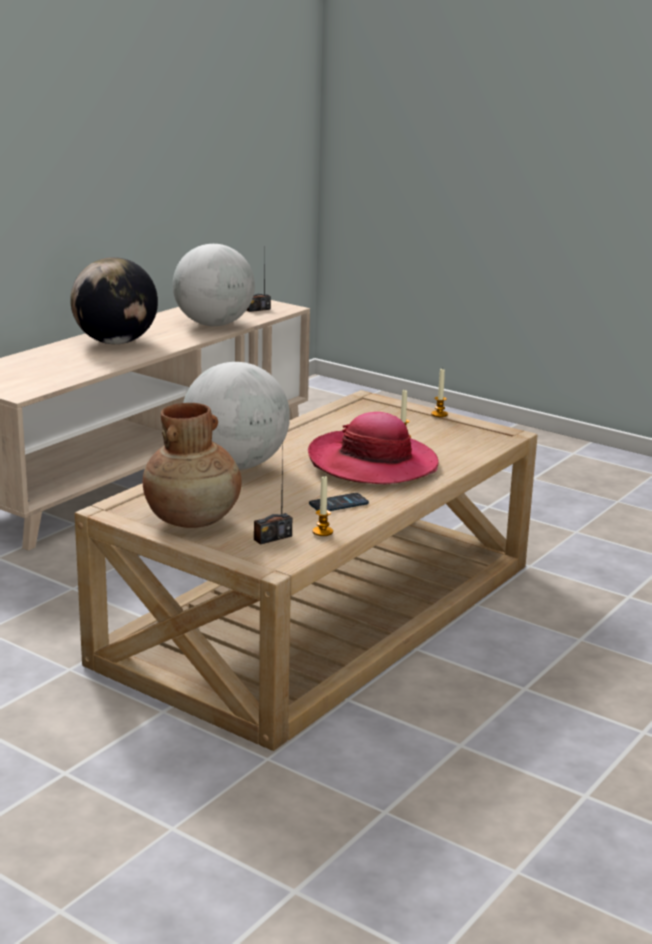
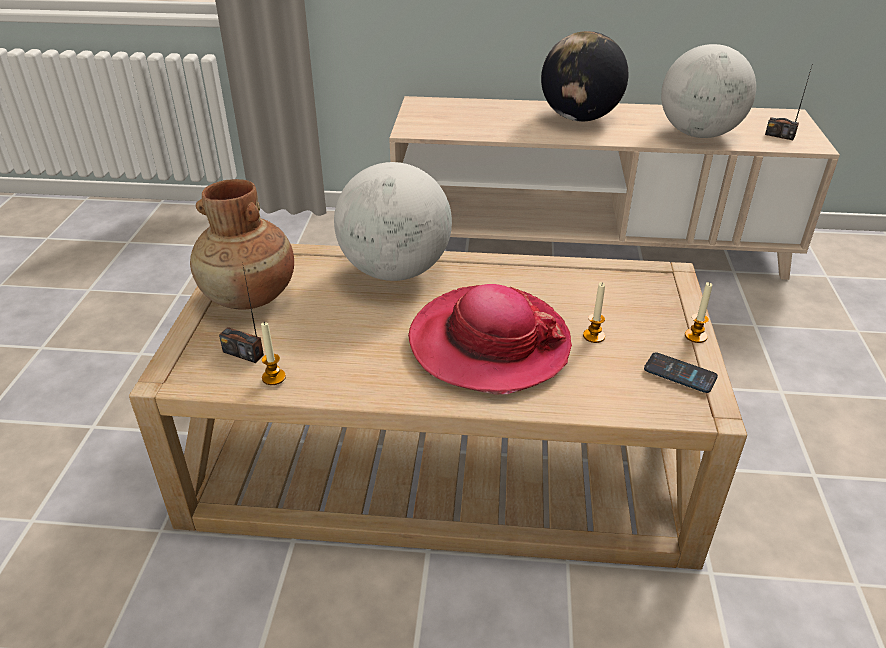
camera: 60 degrees right, 15 degrees up
phone [309,493,369,511] -> phone moved to [644,352,718,393]

